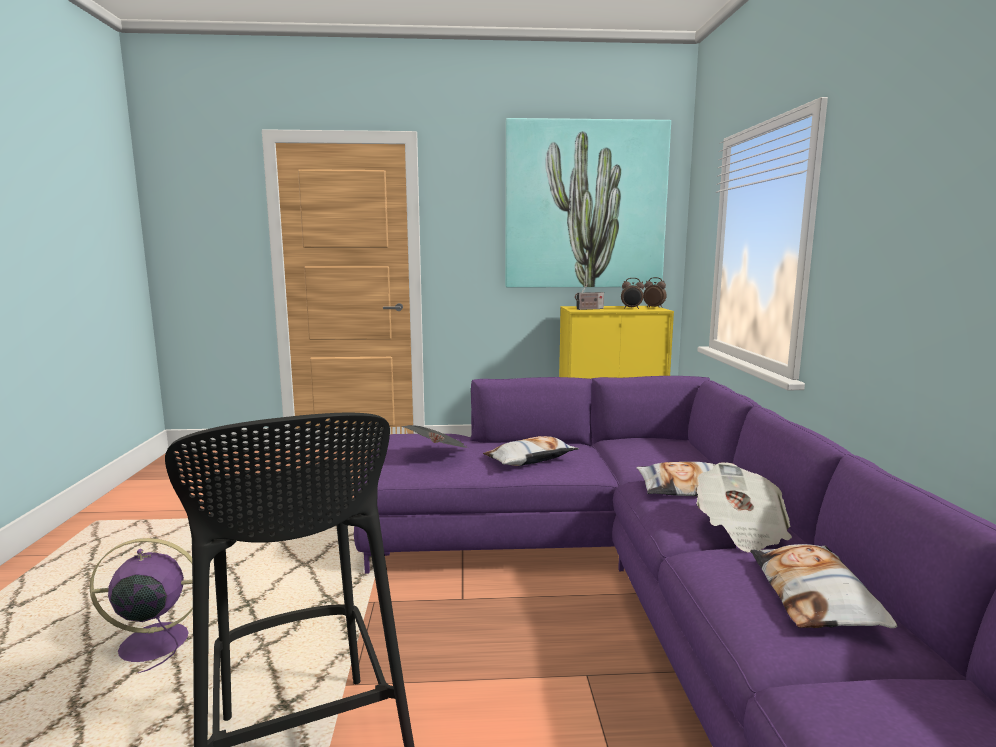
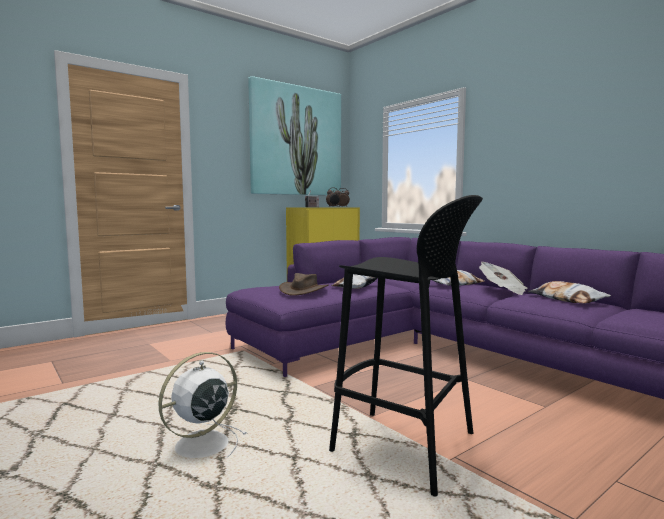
camera: 35 degrees left, 5 degrees down
purple fan [89,538,193,673] -> white fan [158,352,247,459]
newspaper [401,425,466,447] -> brown hat [279,273,329,296]

